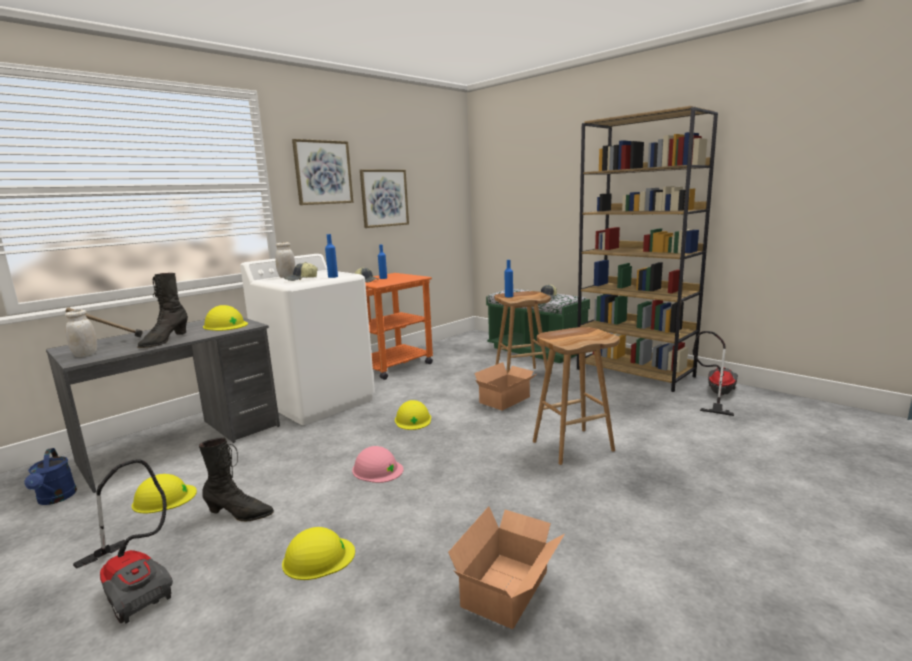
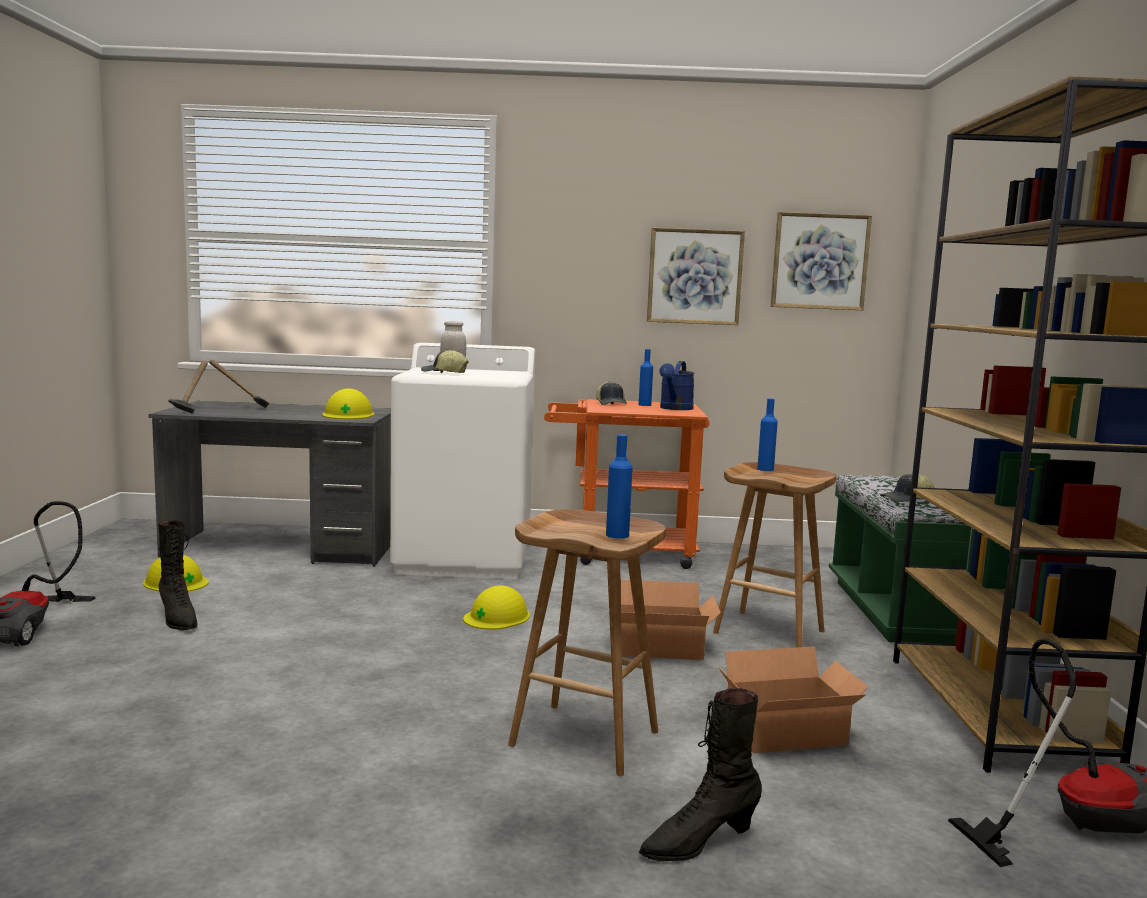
camera: 45 degrees right, 5 degrees down
blue watering can [24,448,77,505] -> blue watering can moved to [659,361,695,410]
white jar [65,310,97,357] -> hammer [168,360,208,414]
black boot [137,273,188,348] -> black boot moved to [638,688,762,861]
yellow hard hat [282,527,355,580] -> none
picture [292,139,354,205] -> picture moved to [771,212,872,310]
blue bottle [325,234,338,278] -> blue bottle moved to [606,434,633,539]
pink hard hat [352,446,403,483] -> none
cardboard box [448,506,565,629] -> cardboard box moved to [718,646,868,753]

